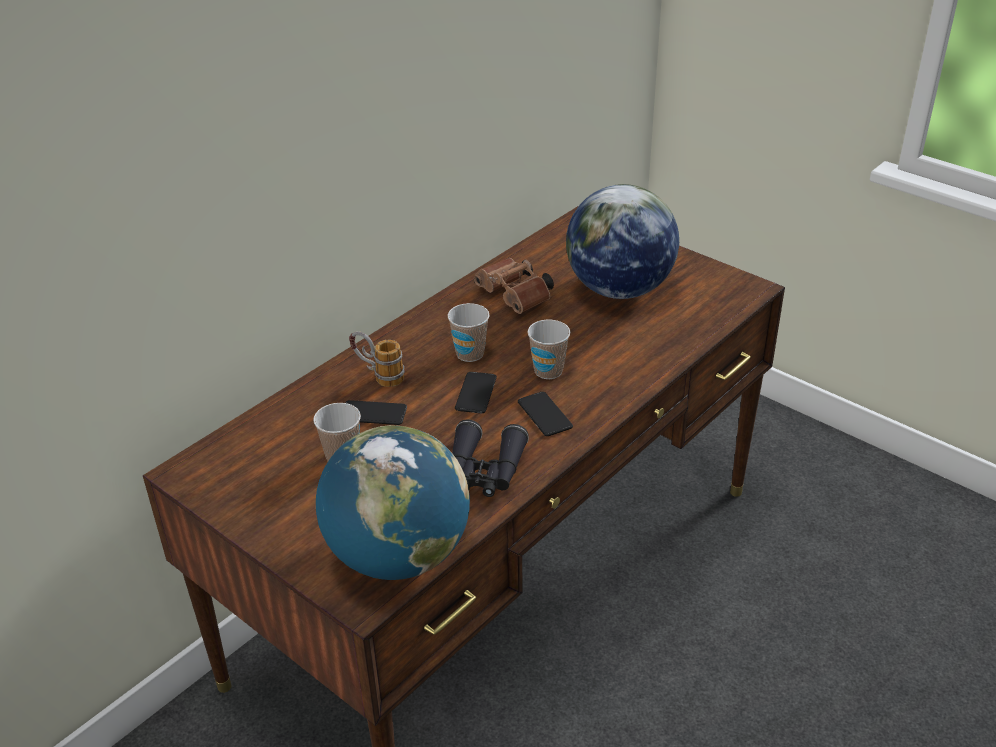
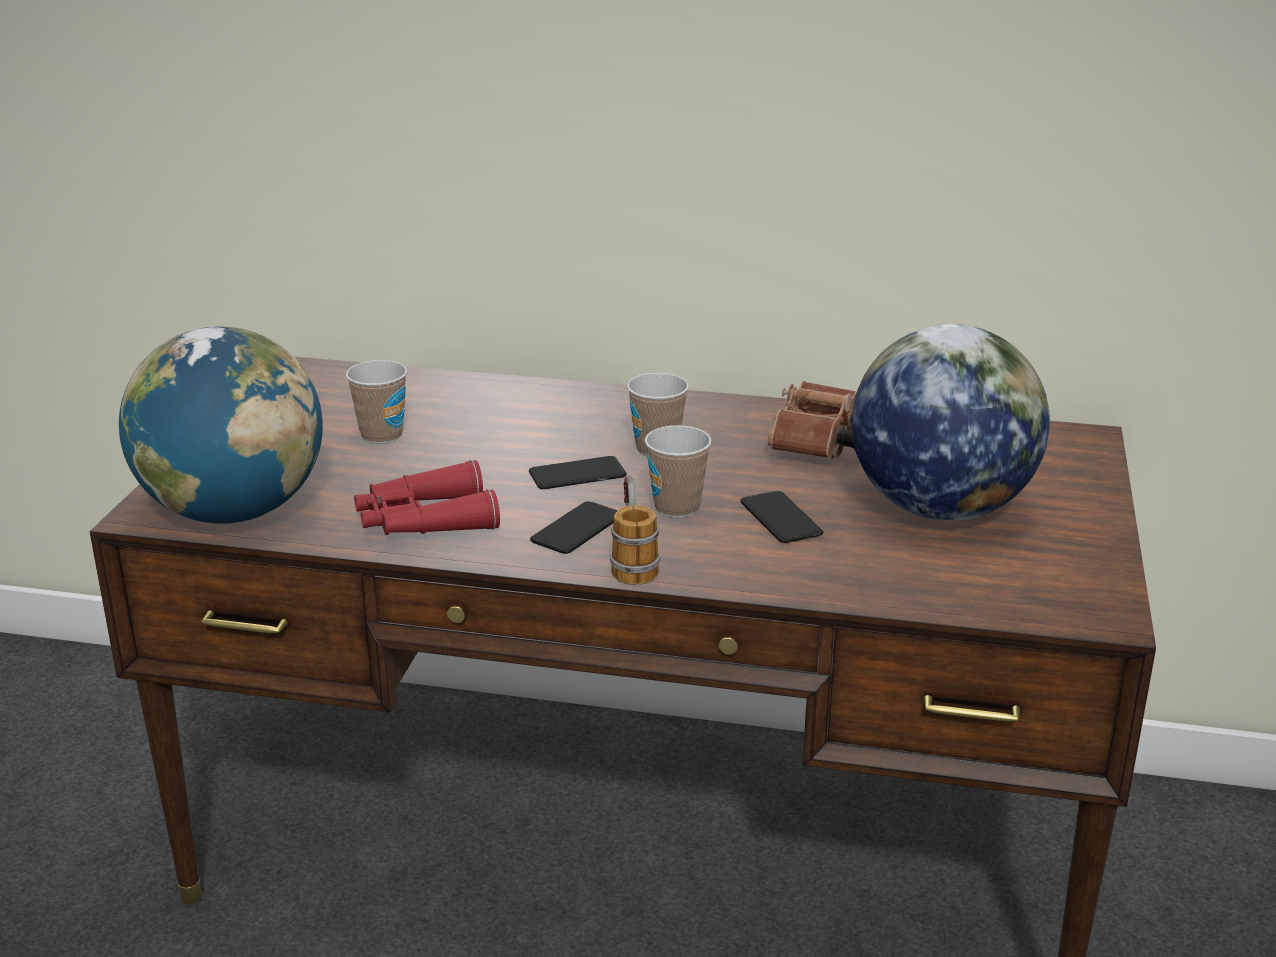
camera: 60 degrees right, 10 degrees down
phone [345,400,407,425] -> phone moved to [740,491,823,543]
mug [349,331,405,387] -> mug moved to [610,475,660,585]
black binoculars [452,420,529,497] -> red binoculars [354,460,500,535]

